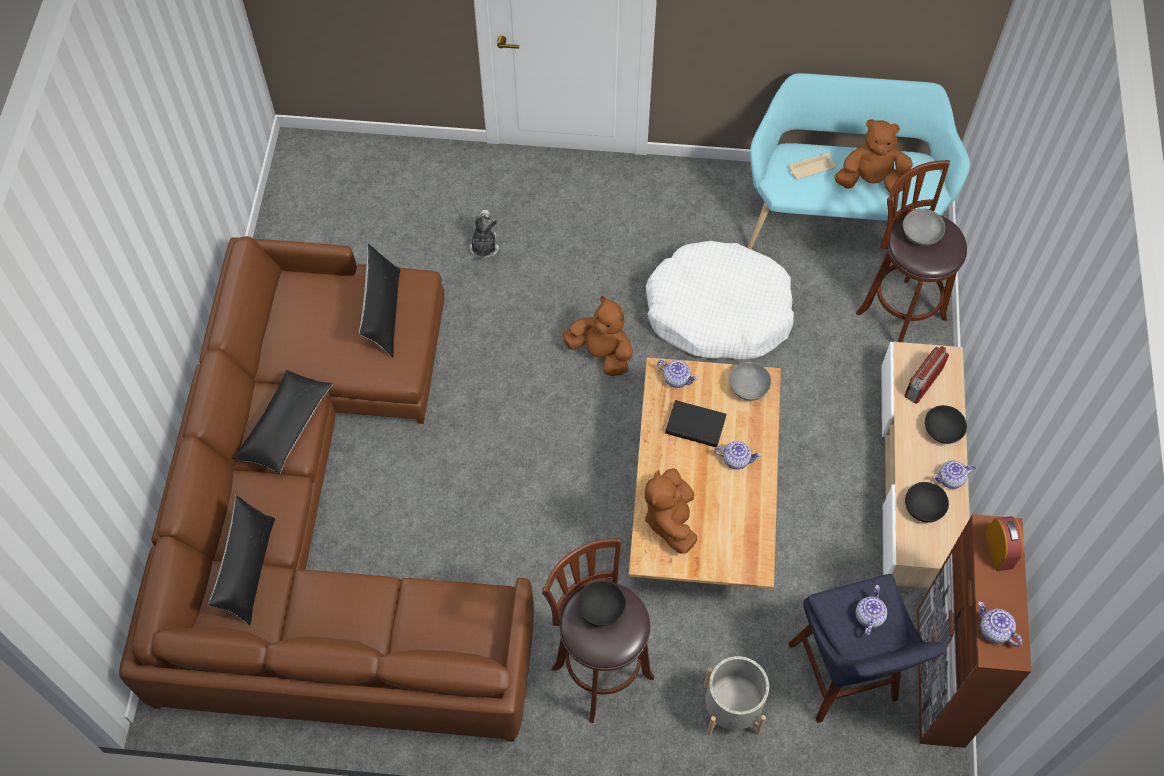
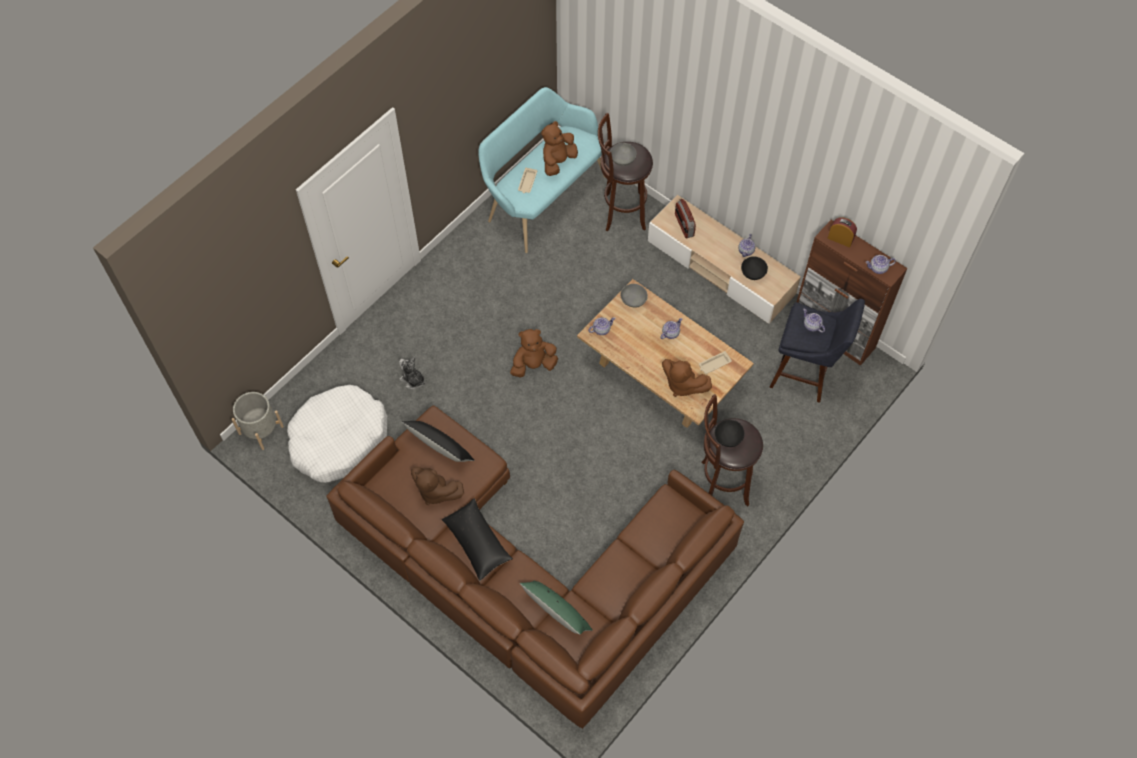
camera: 55 degrees left, 0 degrees up
black pillow [209,495,275,625] -> green pillow [520,581,593,634]
white dog bed [646,241,794,360] -> white dog bed moved to [287,385,387,483]
black book [665,400,727,447] -> none
grey planter [704,656,769,736] -> grey planter moved to [232,392,284,450]
black bowl [925,405,967,444] -> none
none -> brown plush toy [411,467,464,505]
none -> beige tray [699,351,732,374]

